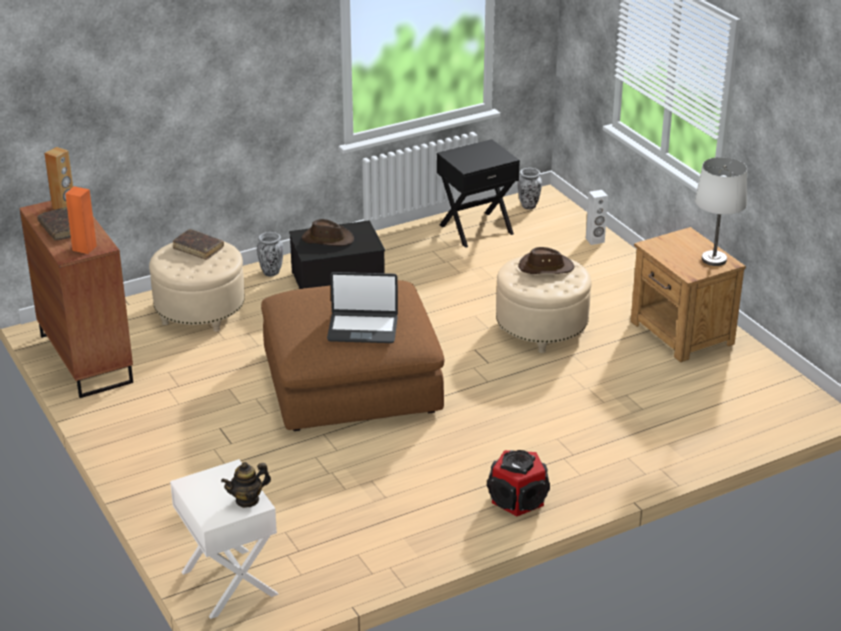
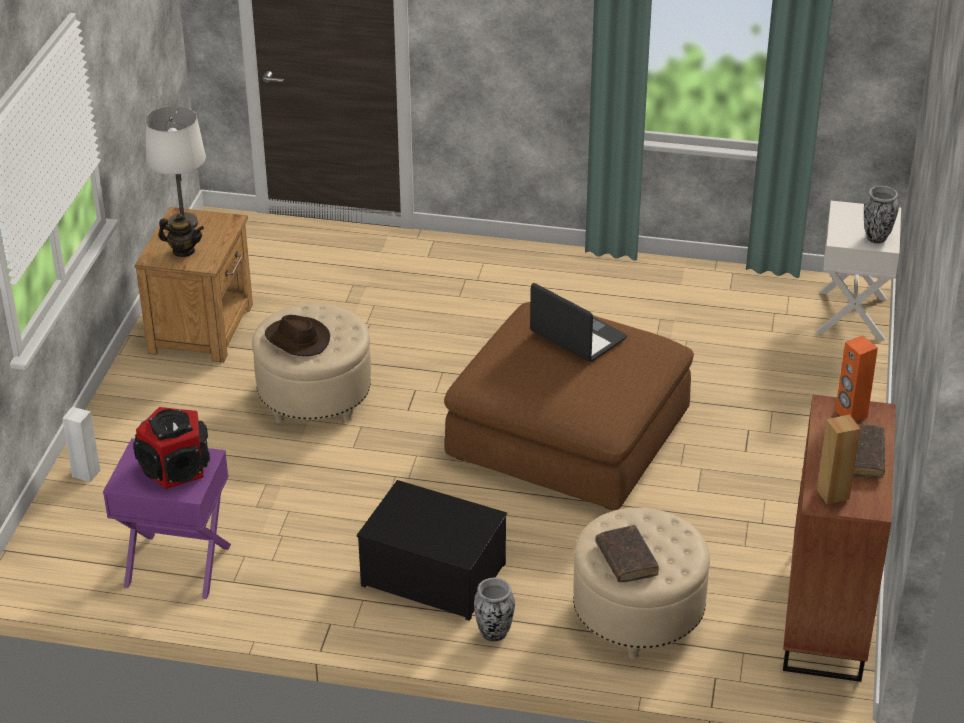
camera: 140 degrees left, 5 degrees up
teapot [221,462,271,508] -> teapot moved to [158,214,204,257]
brown hat [302,219,354,246] -> none
black nightstand [437,139,520,248] -> purple nightstand [103,438,231,599]
speaker [487,450,550,516] -> speaker moved to [133,407,210,489]
vase [517,168,542,210] -> vase moved to [864,186,899,244]

